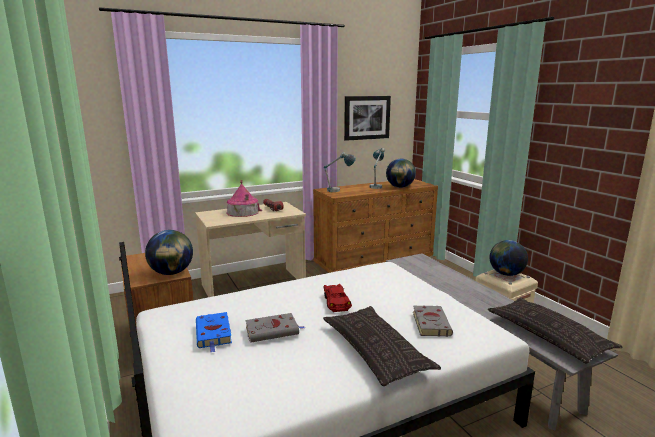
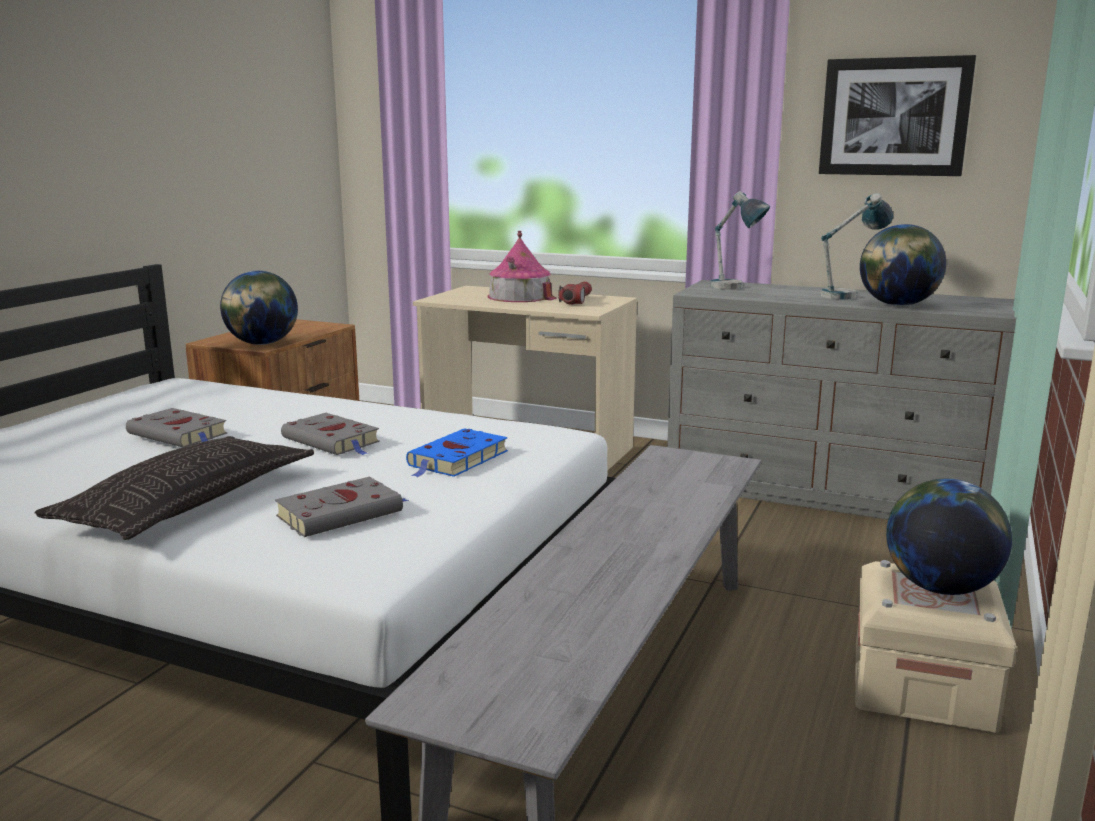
camera: 50 degrees right, 0 degrees up
blue book [196,312,232,353] -> blue book moved to [406,428,508,477]
brown dresser [313,179,438,273] -> grey dresser [667,280,1016,520]
red toy car [324,284,352,312] -> grey book [281,413,380,455]
pillow [488,297,623,363] -> none

